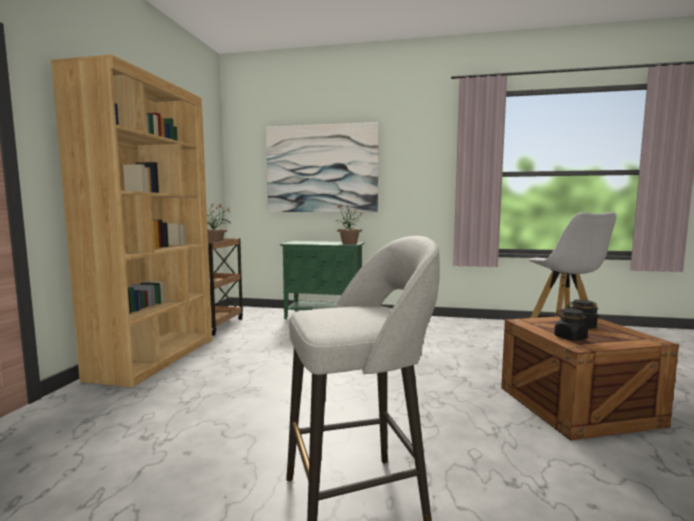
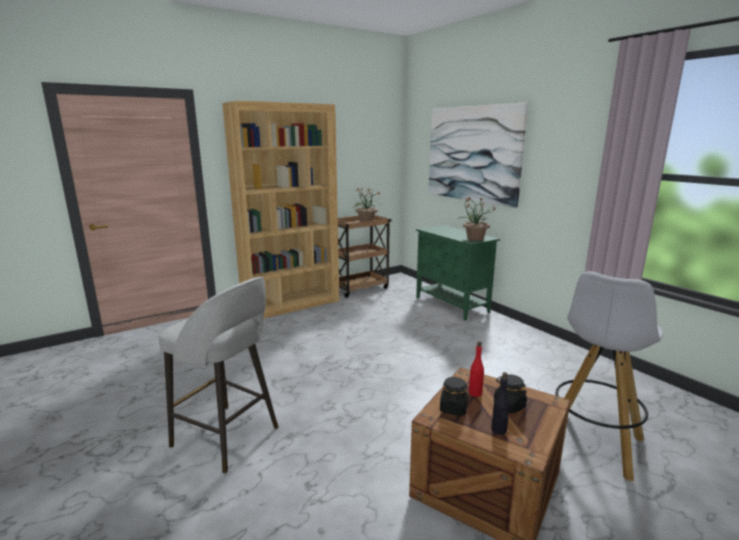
camera: 45 degrees right, 10 degrees up
none -> red bottle [469,341,484,397]
none -> black bottle [491,372,510,435]

